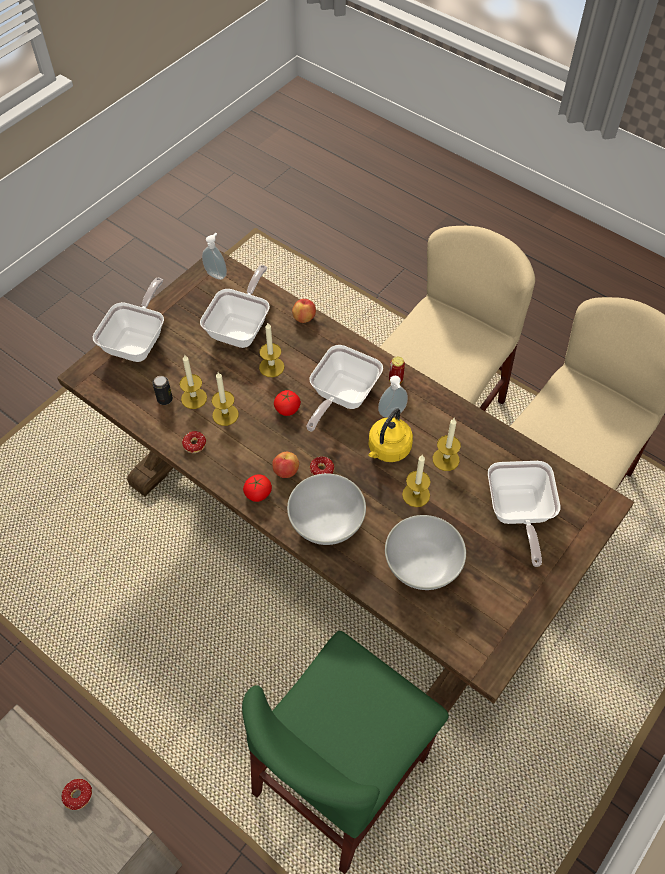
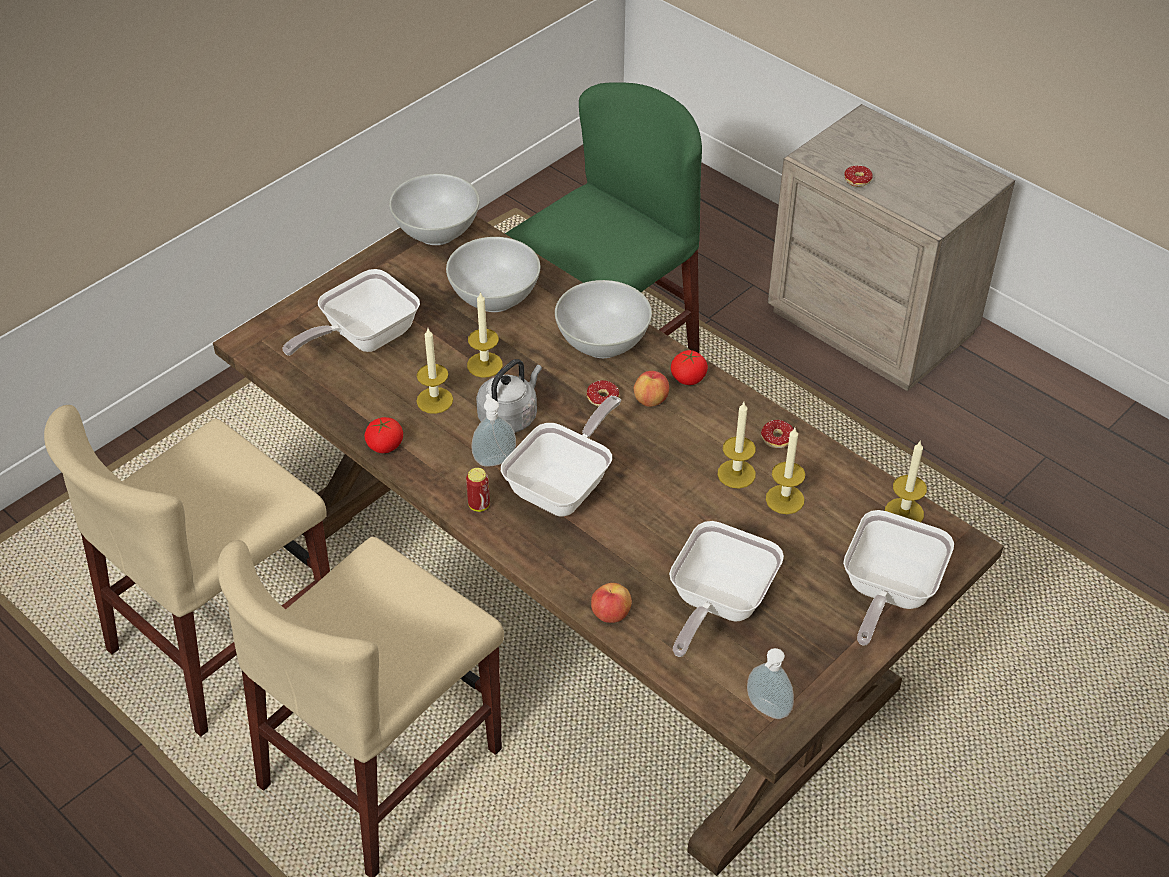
camera: 175 degrees left, 10 degrees down
can [152,376,173,405] -> none
candle [259,323,284,377] -> candle moved to [885,440,927,522]
tomato [274,390,301,416] -> tomato moved to [364,417,403,453]
yellow kettle [368,408,413,462] -> grey kettle [476,359,542,433]
frying pan [488,461,560,567] -> frying pan turned 135 degrees counterclockwise [283,269,420,356]
none -> white bowl [389,174,480,245]

